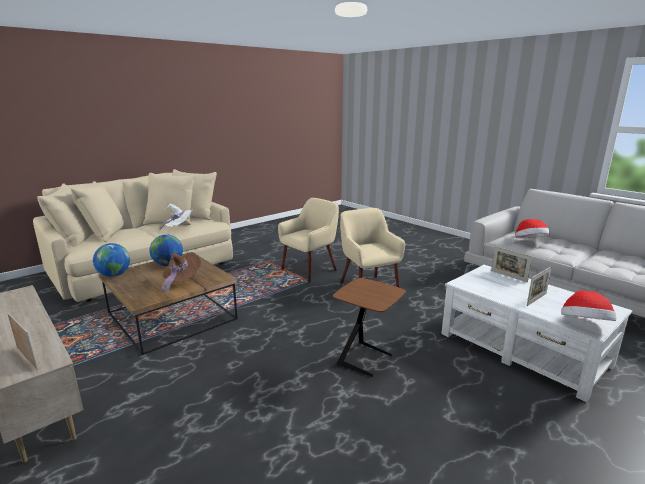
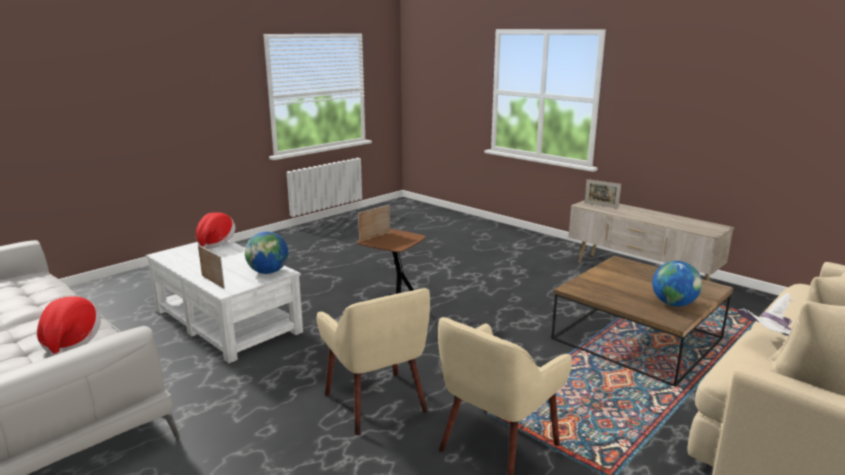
camera: 175 degrees right, 0 degrees up
globe [93,243,130,277] -> globe moved to [245,231,288,274]
brown hat [161,253,201,293] -> none
picture frame [527,266,552,306] -> picture frame moved to [358,204,390,242]

